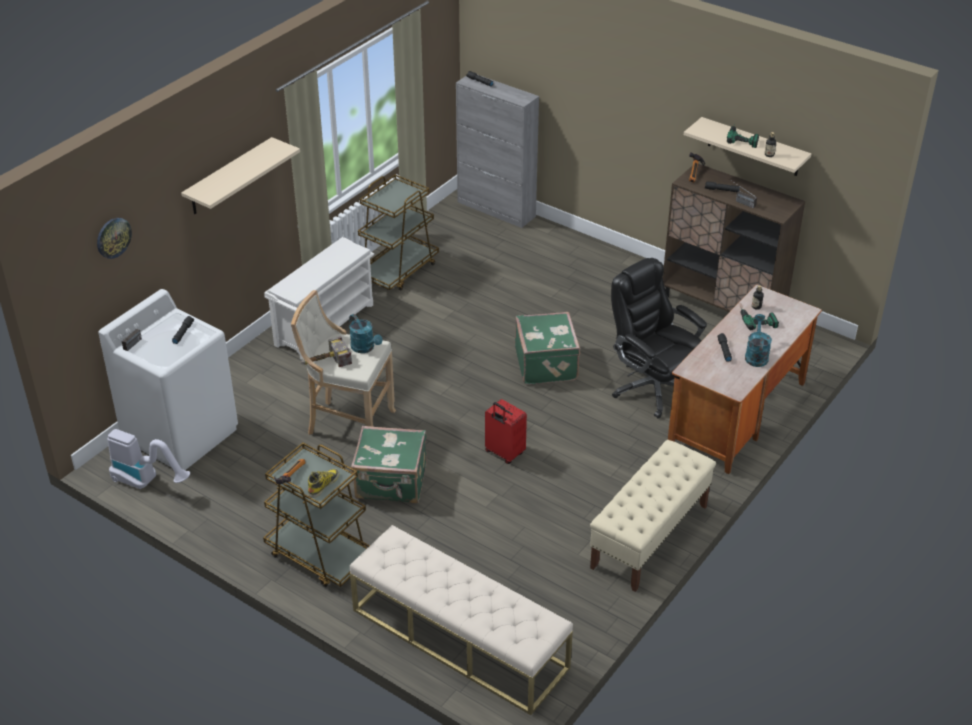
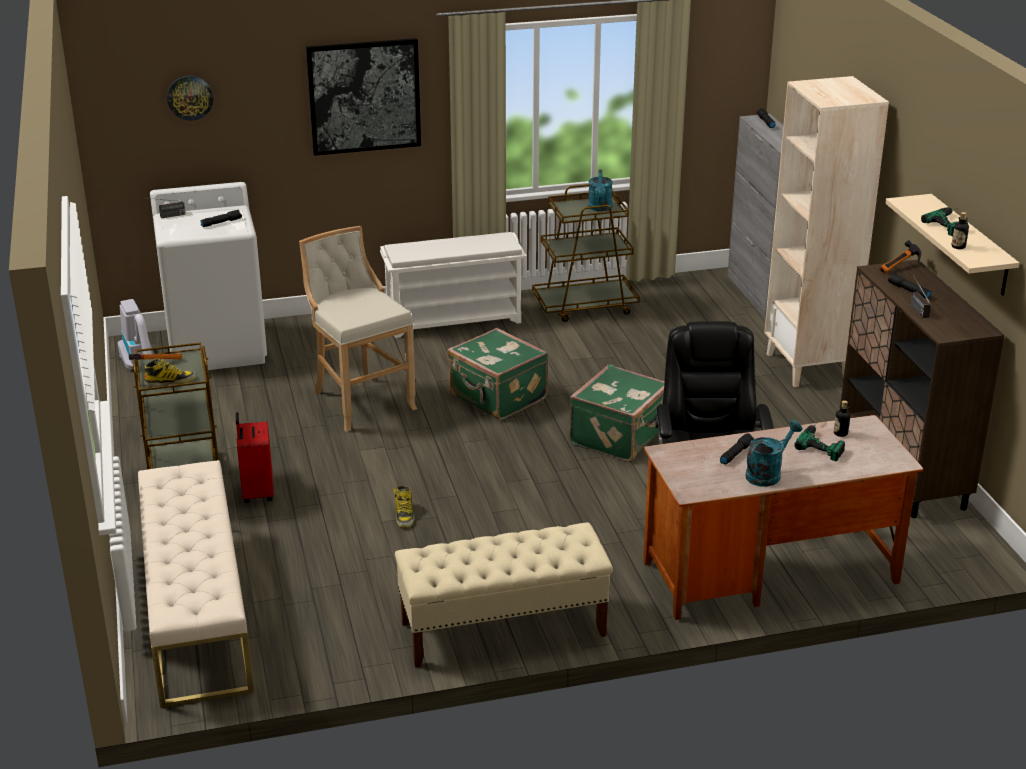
camera: 40 degrees right, 10 degrees down
beige shelf [181,137,300,214] -> picture [306,38,421,156]
hammer [301,336,352,367] -> none
turquoise watering can [349,314,382,353] -> turquoise watering can moved to [588,170,613,211]
green suitcase [351,426,427,503] -> green suitcase moved to [447,328,548,420]
red suitcase [485,399,527,464] -> red suitcase moved to [236,412,274,503]
none -> boot [393,486,414,528]
none -> beige bookcase [764,76,889,387]

